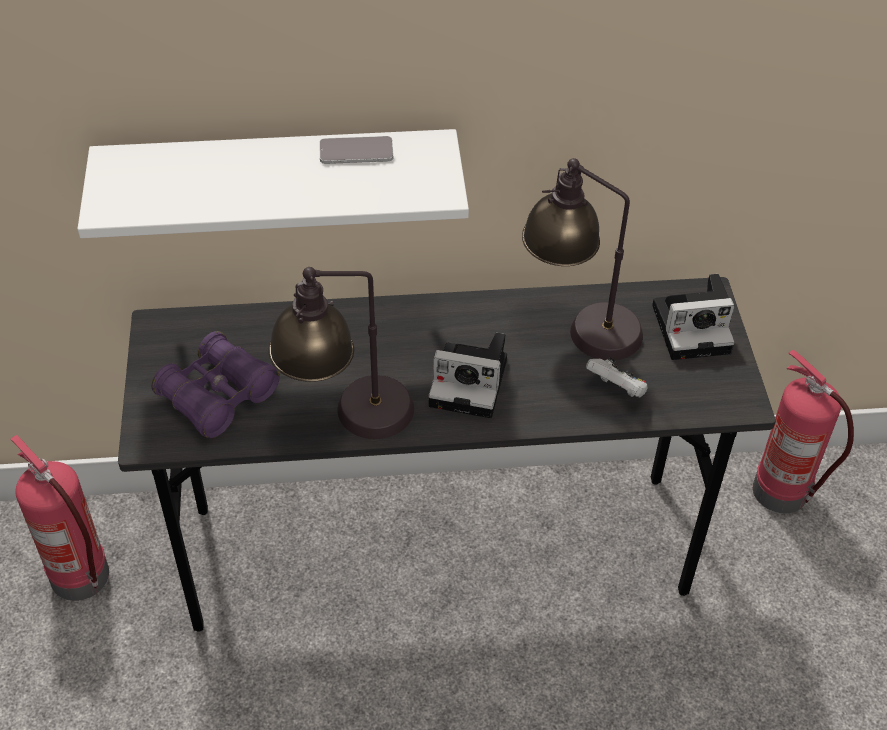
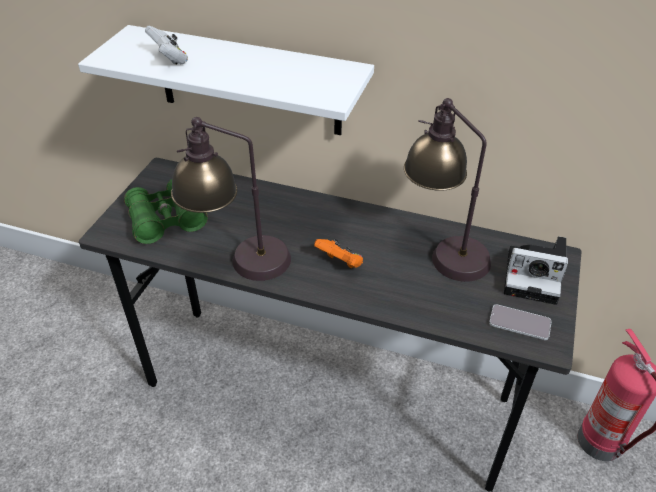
camera: 25 degrees right, 5 degrees down
fire extinguisher [10,435,109,601] -> none
purple binoculars [151,331,280,438] -> green binoculars [124,179,208,244]
phone [319,136,394,164] -> phone moved to [489,304,552,340]
camera [428,333,507,418] -> orange game controller [314,238,363,269]
white game controller [586,357,648,397] -> white game controller moved to [145,26,188,65]

